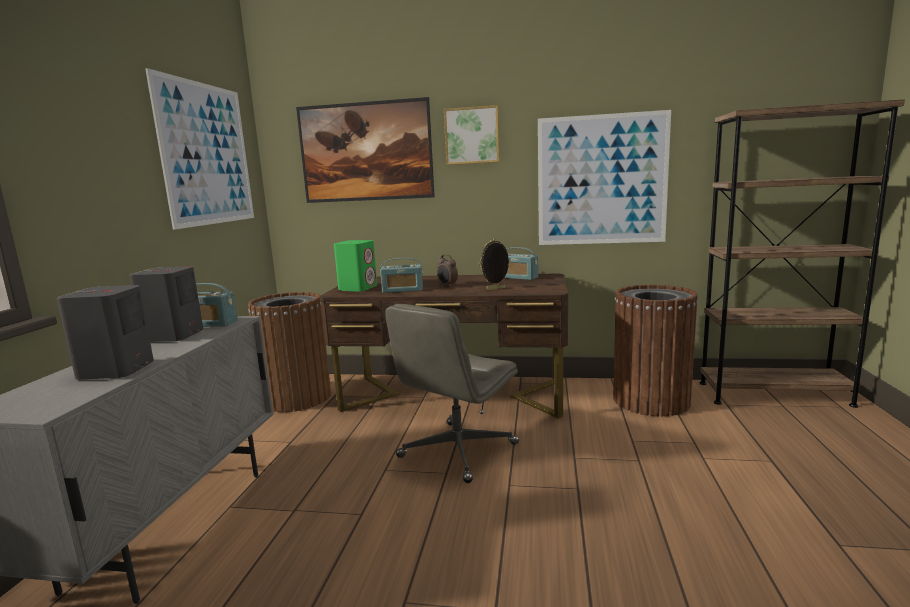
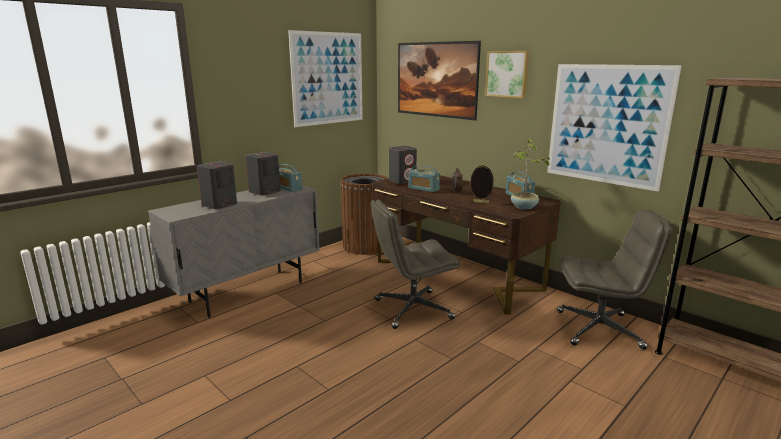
camera: 35 degrees right, 5 degrees up
green speaker [334,240,377,292] -> grey speaker [389,146,417,184]
brown trash can [613,285,698,416] -> grey office chair [557,209,672,350]
none -> potted plant [511,139,550,210]

